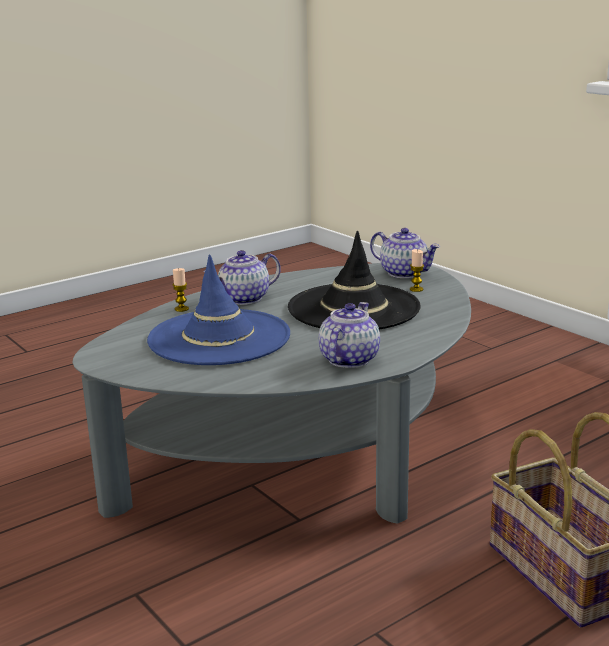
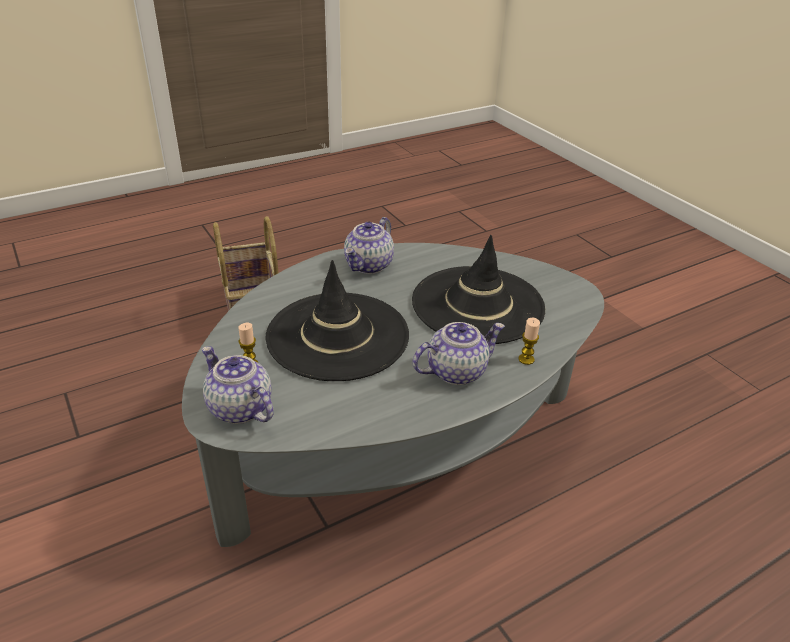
camera: 175 degrees left, 15 degrees up
blue hat [147,254,290,365] -> black hat [412,235,545,344]

